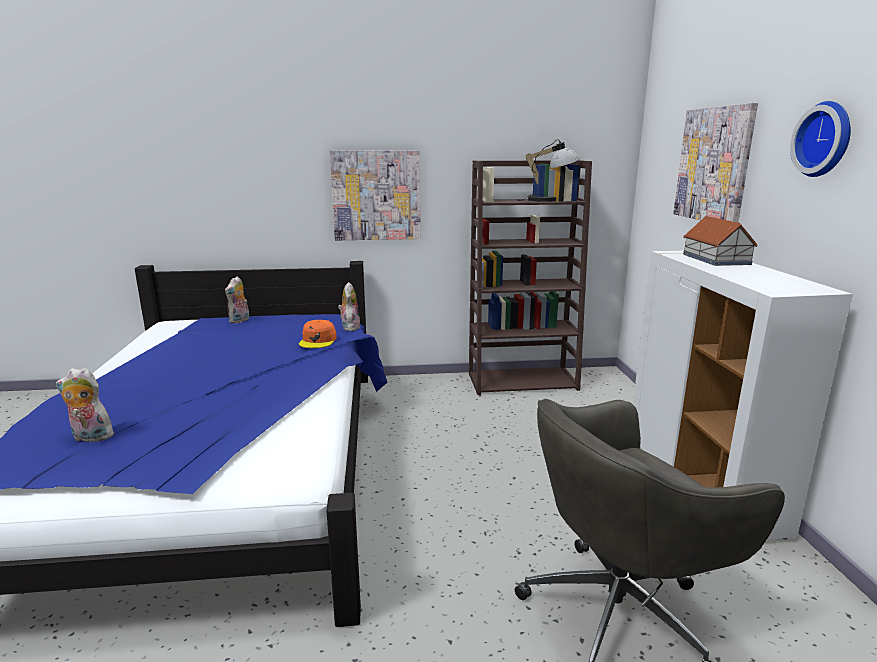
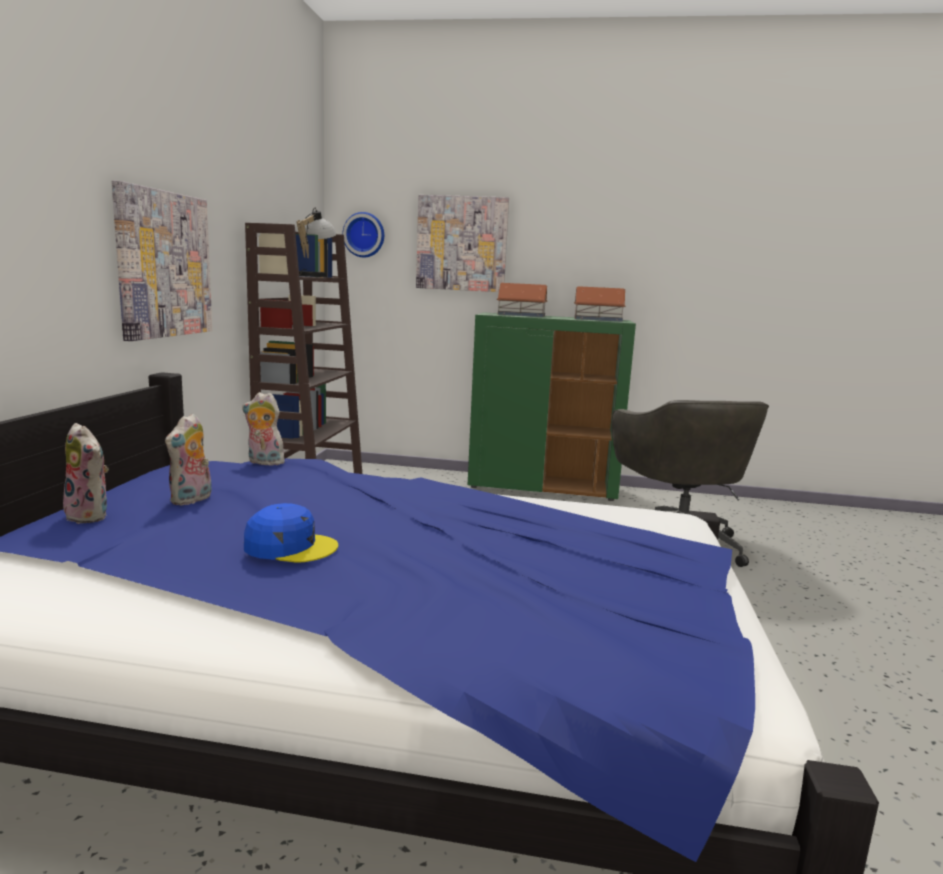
camera: 75 degrees left, 5 degrees down
plush toy [56,368,117,442] -> plush toy moved to [165,413,212,505]
orange cap [299,320,337,348] -> none
white cabinet [633,251,853,540] -> green cabinet [468,313,636,501]
wall clock [790,101,851,177] -> wall clock moved to [342,212,384,257]
none -> blue cap [244,503,338,562]
none -> toy house [574,286,625,322]

